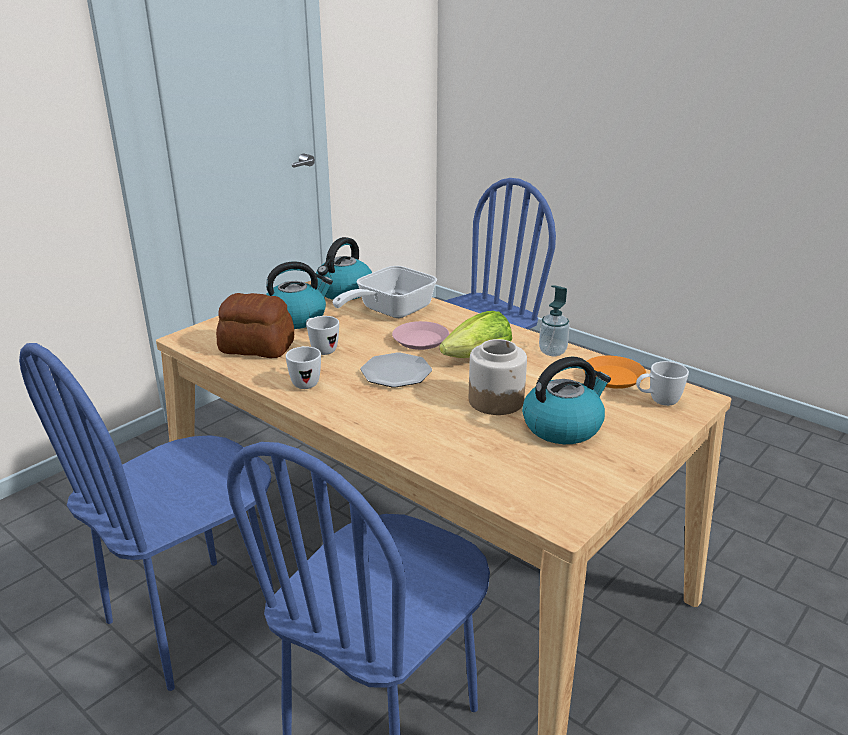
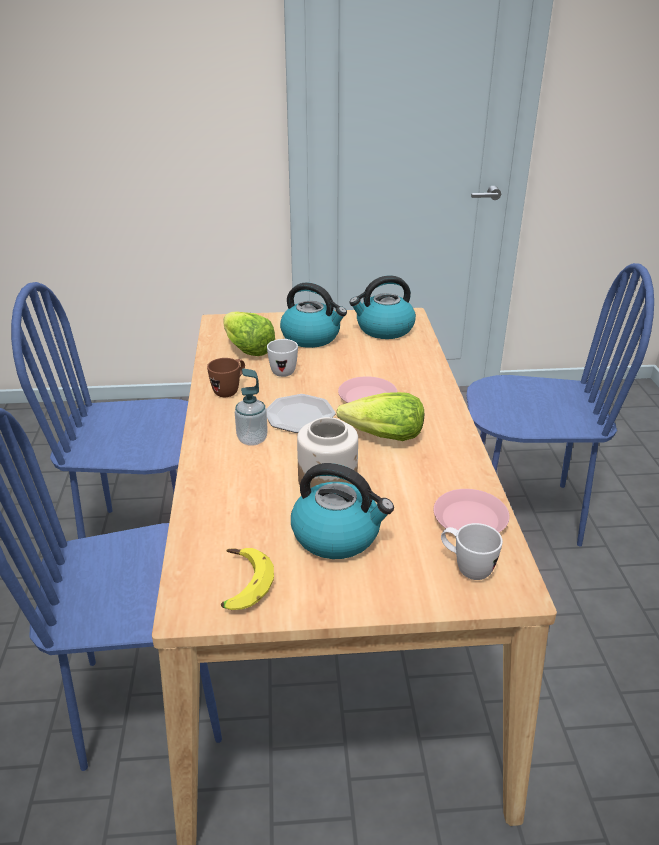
camera: 45 degrees right, 5 degrees up
bread [216,293,294,358] -> lettuce [224,311,275,356]
white mug [286,346,321,389] -> brown mug [207,358,245,397]
frying pan [333,266,437,318] -> none
soap dispenser [539,285,570,356] -> soap dispenser moved to [235,369,268,446]
orange plate [583,356,646,389] -> pink plate [434,489,509,532]
none -> banana [221,548,274,610]

